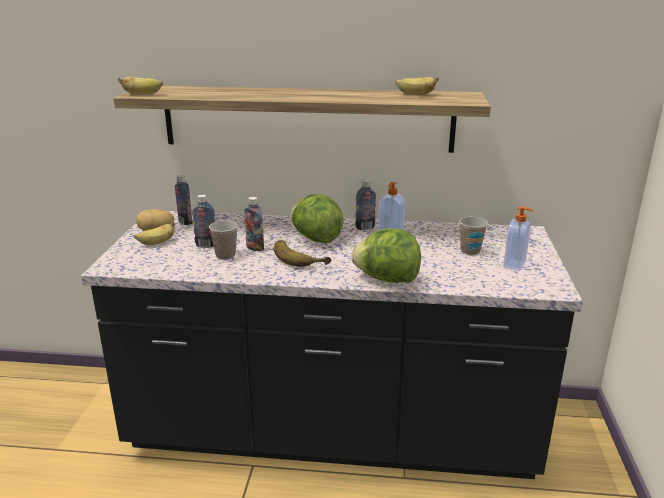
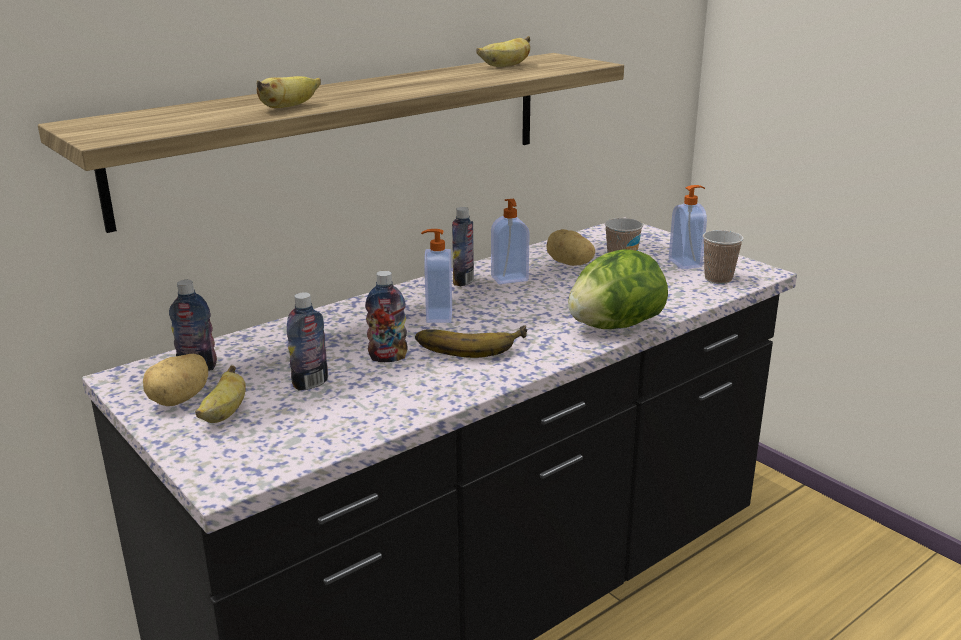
camera: 45 degrees left, 0 degrees up
banana [118,77,163,95] -> banana moved to [257,76,321,108]
cup [209,220,238,260] -> cup moved to [703,230,744,284]
lettuce [290,194,343,243] -> soap dispenser [421,229,452,323]
none -> potato [546,229,595,266]

